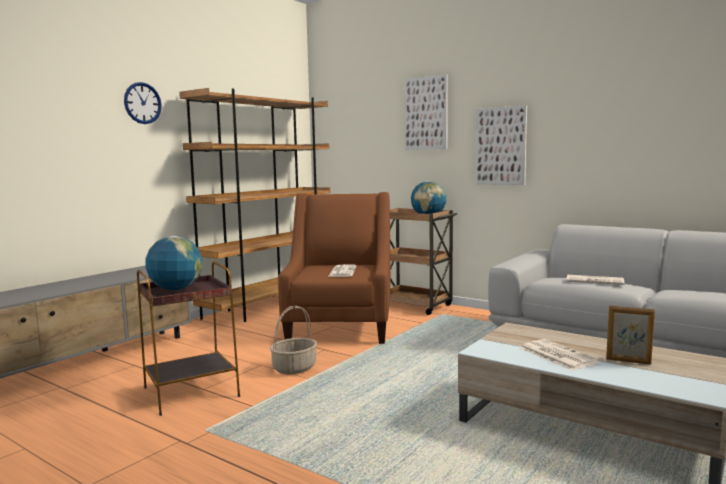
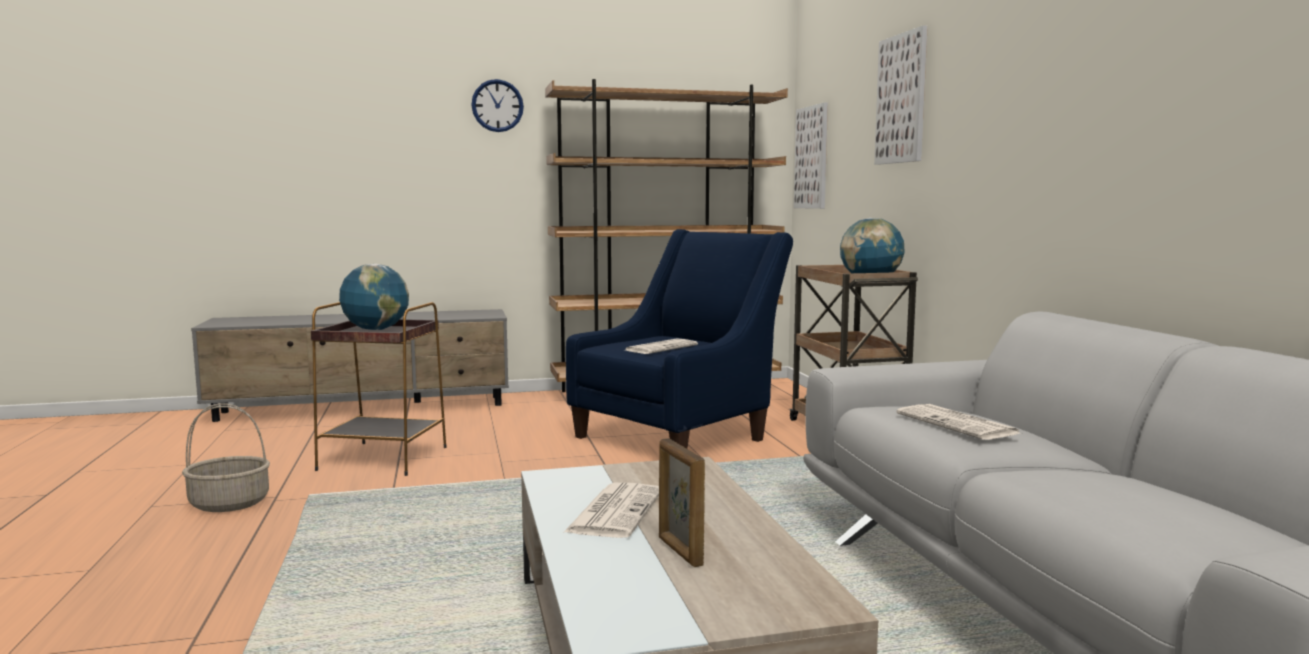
camera: 40 degrees right, 0 degrees up
basket [270,306,317,375] -> basket moved to [182,403,270,512]
brown armchair [278,192,391,344] -> blue armchair [566,229,793,448]
picture [476,105,527,185] -> picture moved to [794,102,828,209]

